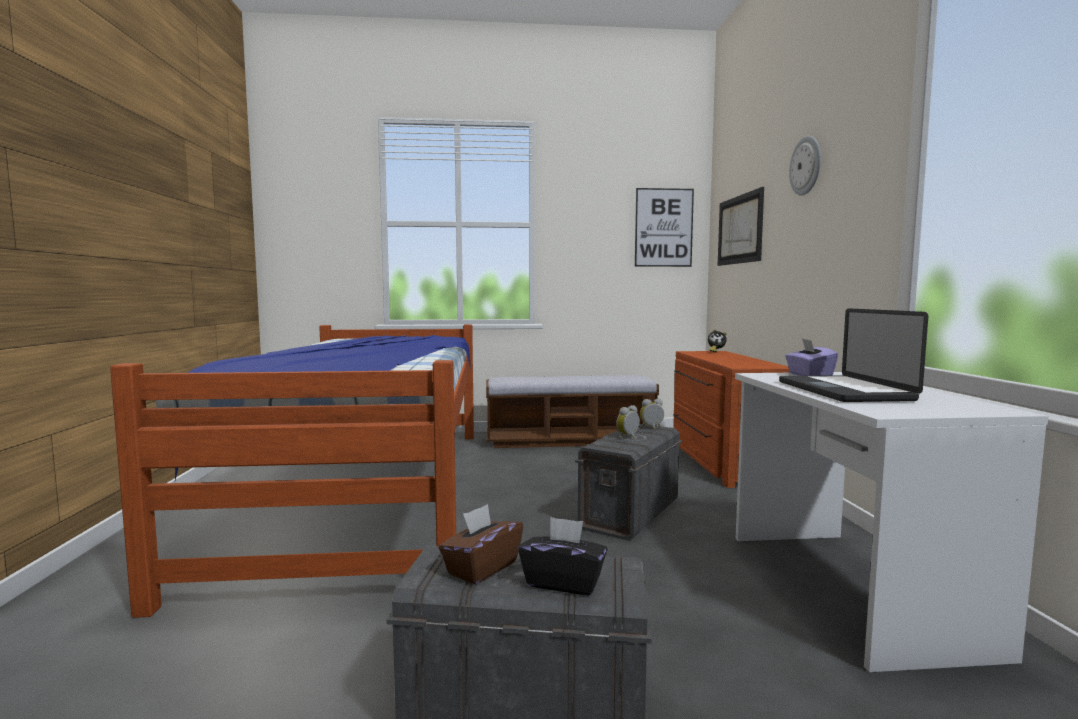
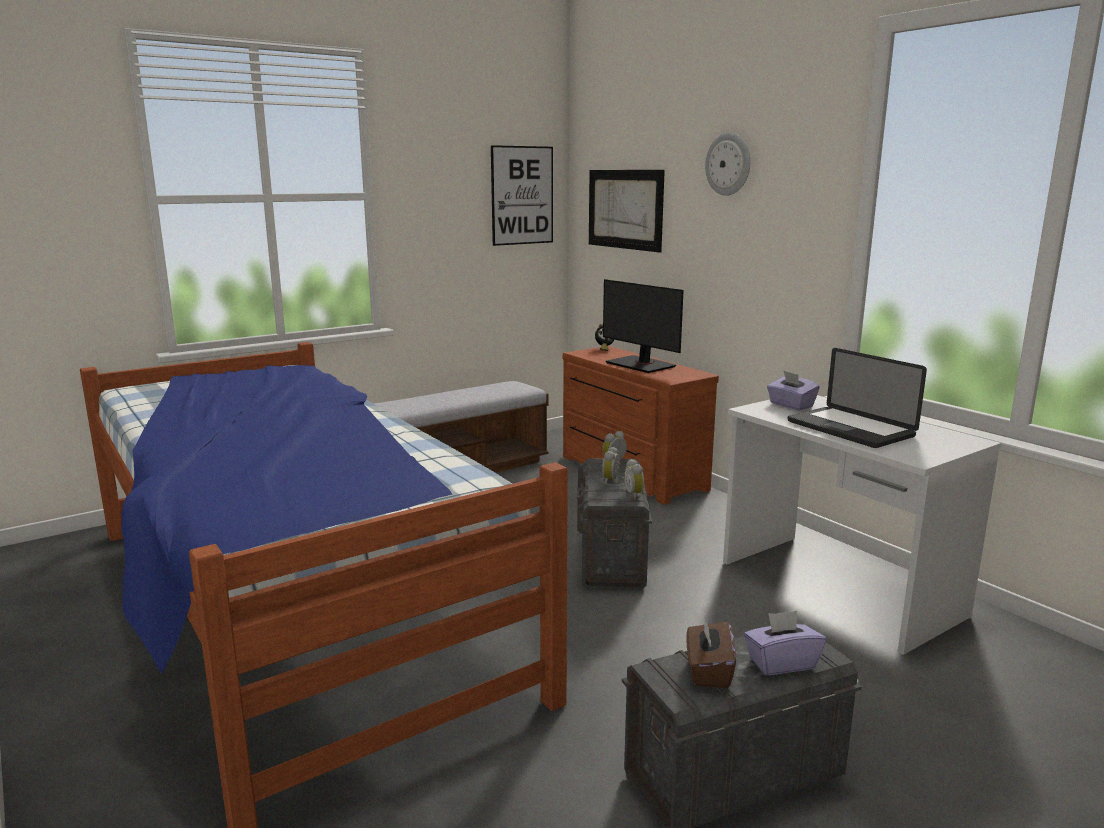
camera: 30 degrees left, 10 degrees up
black tissue box [518,517,608,595] -> purple tissue box [744,611,826,675]
none -> monitor [603,279,684,373]
none -> alarm clock [624,459,644,500]

